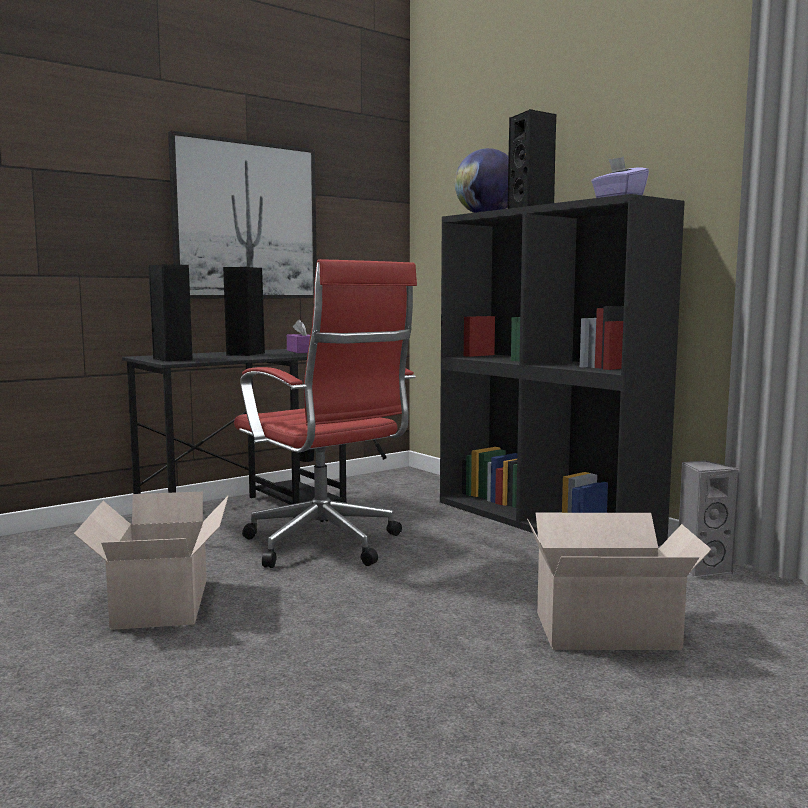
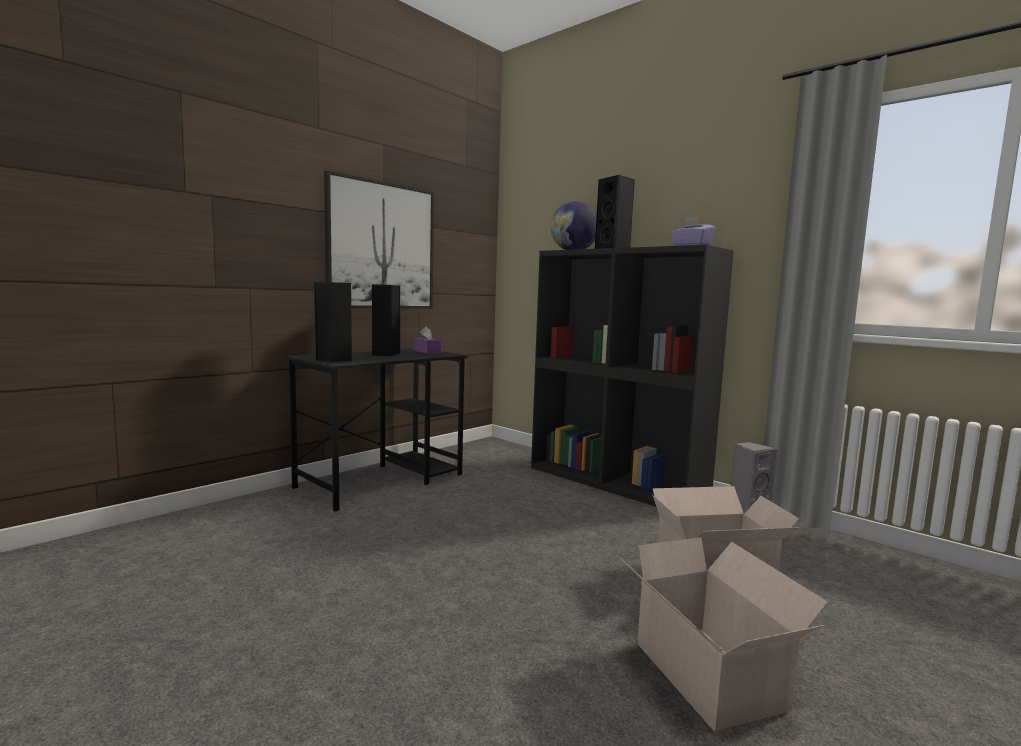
camera: 10 degrees left, 0 degrees up
cardboard box [74,491,228,630] -> cardboard box moved to [619,537,828,731]
red office chair [234,259,417,568] -> none

